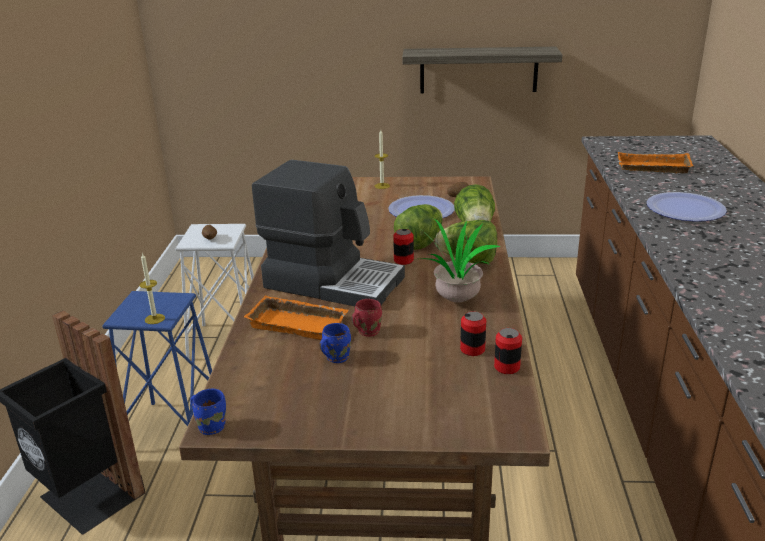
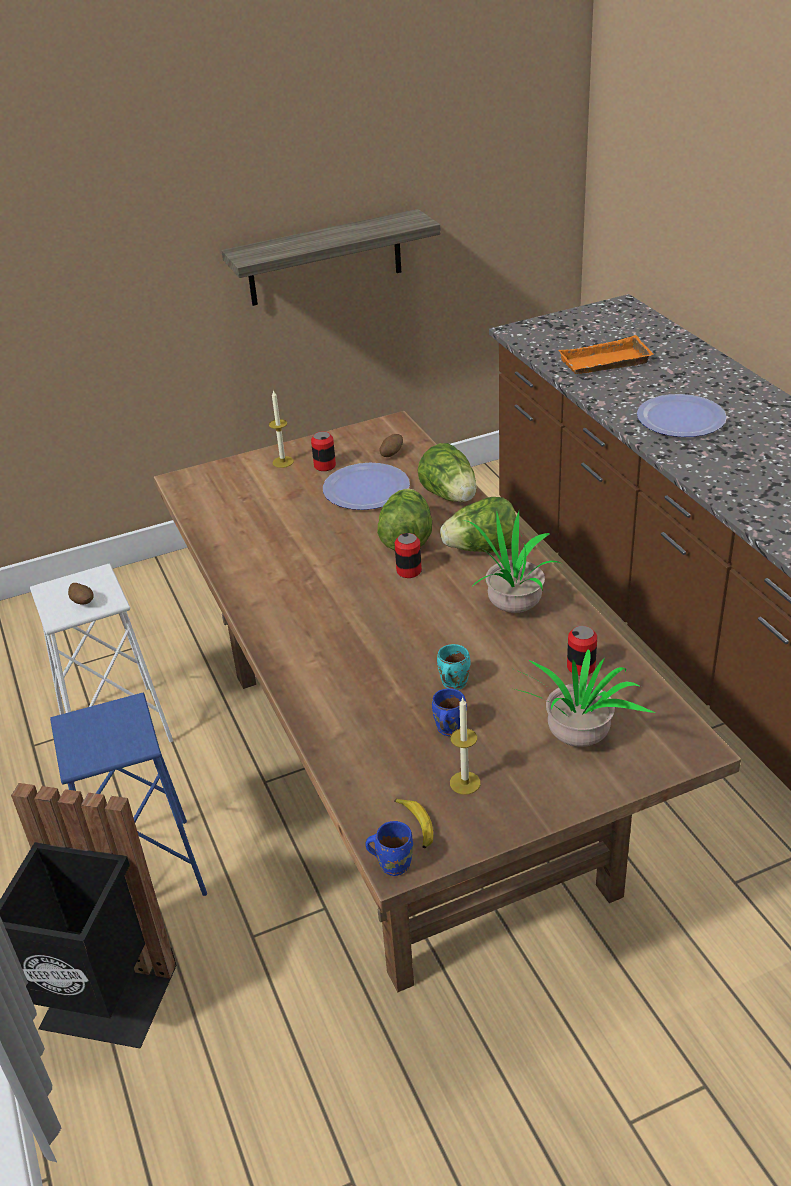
camera: 25 degrees left, 10 degrees up
candle [139,253,165,324] -> candle moved to [450,697,481,795]
orange tray [244,296,349,340] -> none
coffee machine [252,160,405,306] -> none
red mug [351,299,382,337] -> turquoise mug [437,644,471,690]
can [494,328,522,374] -> can moved to [311,431,336,471]
none -> banana [394,799,433,848]
none -> potted plant [515,649,655,747]

